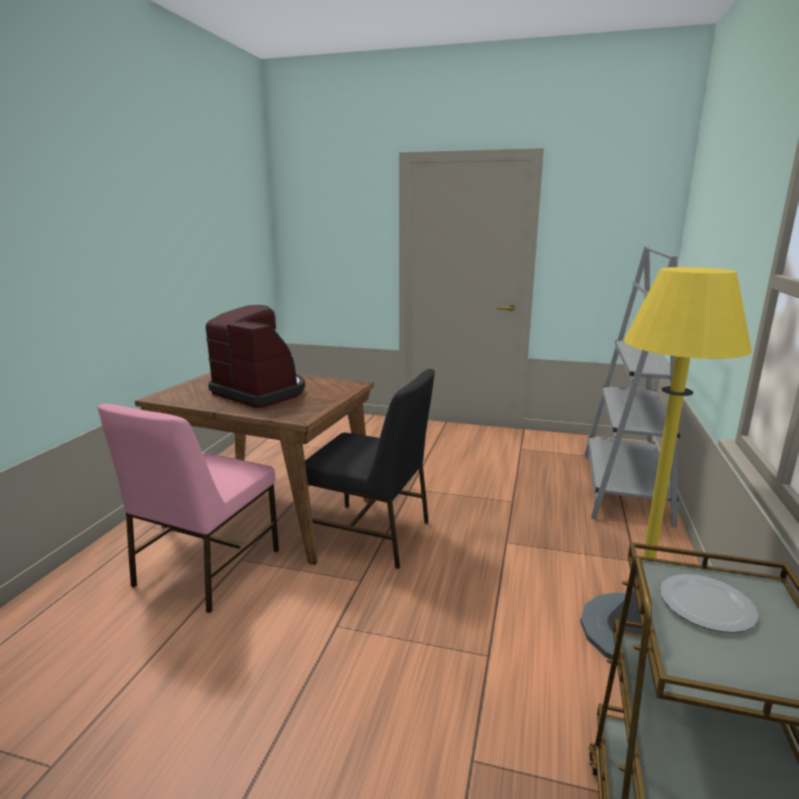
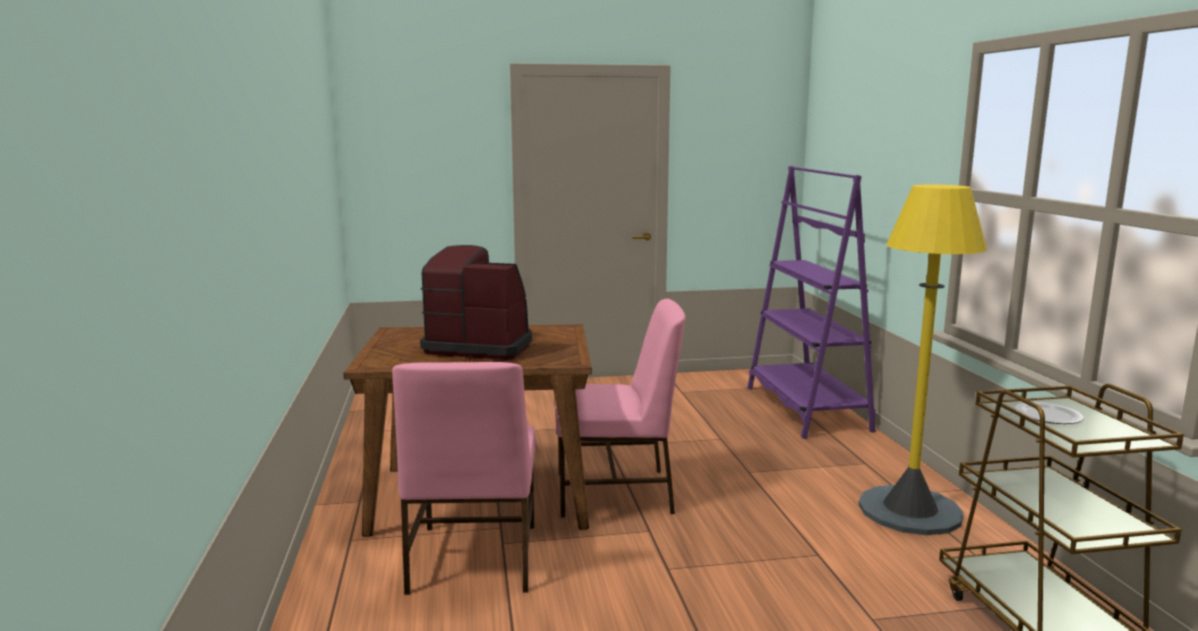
camera: 25 degrees left, 5 degrees down
black chair [305,369,435,569] -> pink chair [555,299,686,518]
grey bookcase [584,246,680,527] -> purple bookcase [747,166,876,439]

